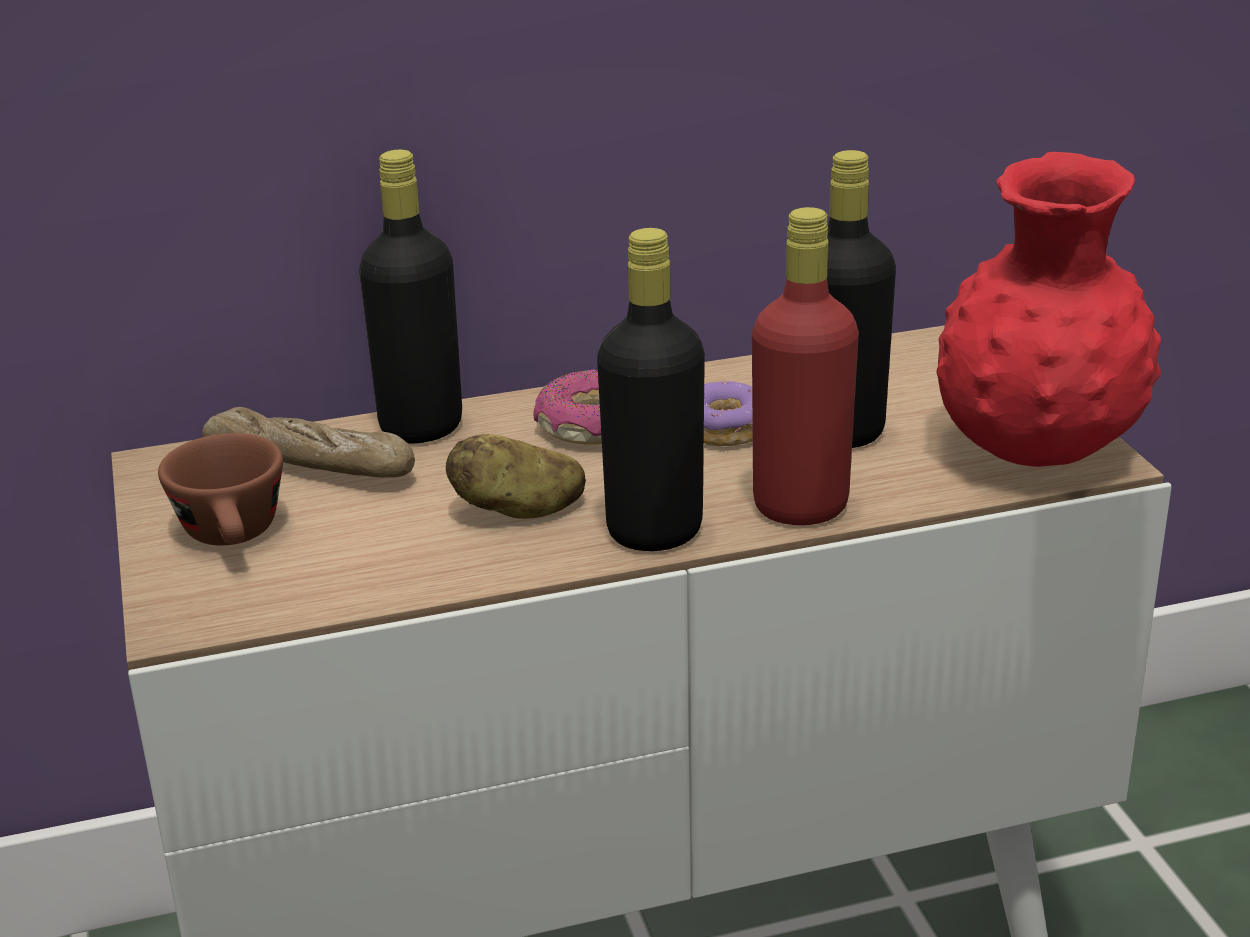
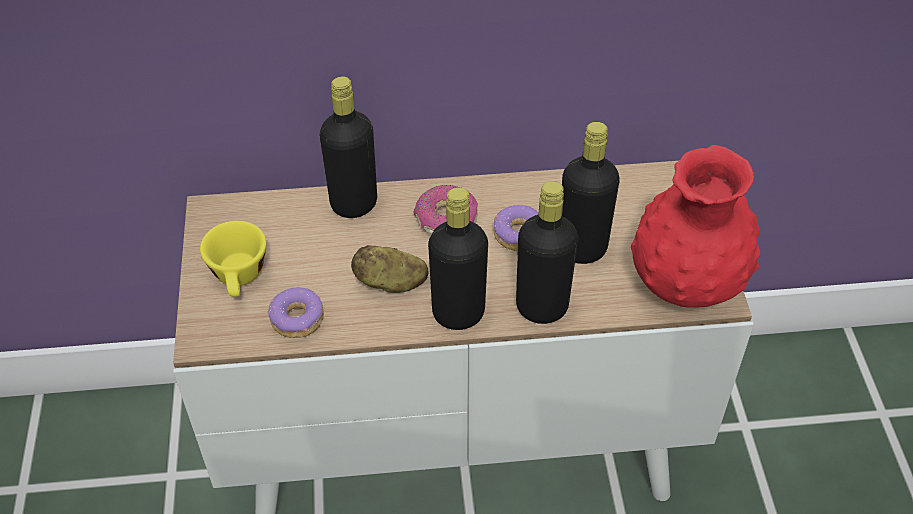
camera: 10 degrees right, 20 degrees up
brown cup [158,433,283,546] -> yellow cup [200,221,266,297]
bread [202,407,415,478] -> none
red bottle [752,207,859,525] -> black bottle [516,181,578,324]
none -> donut [267,288,324,338]

